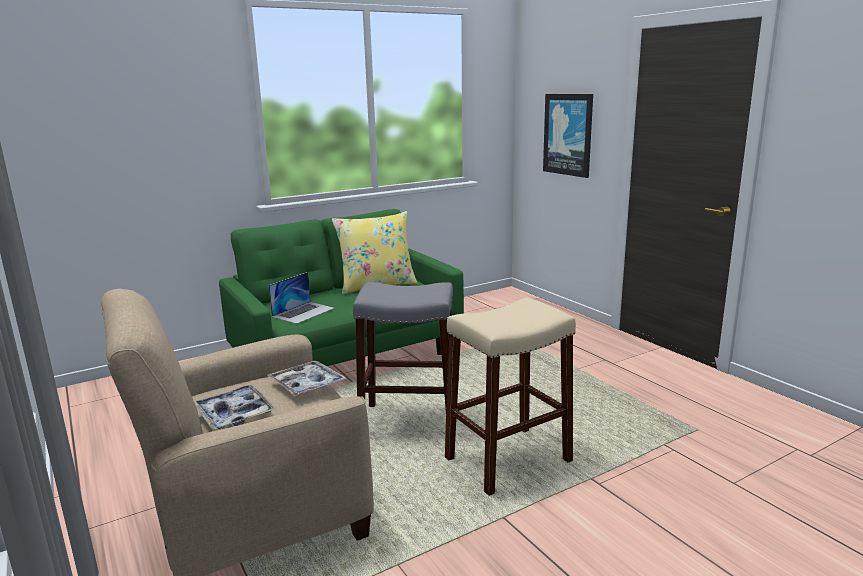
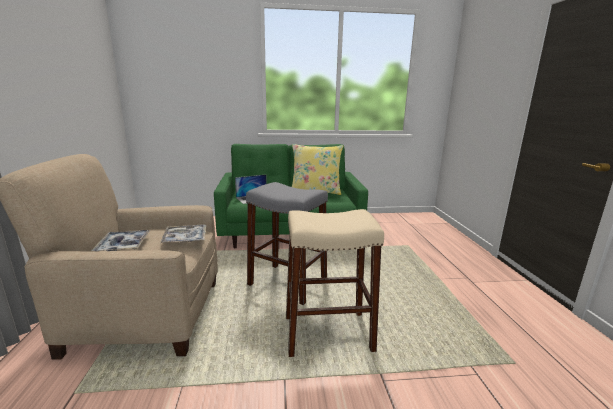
camera: 25 degrees right, 0 degrees up
picture [543,94,593,178] -> none

